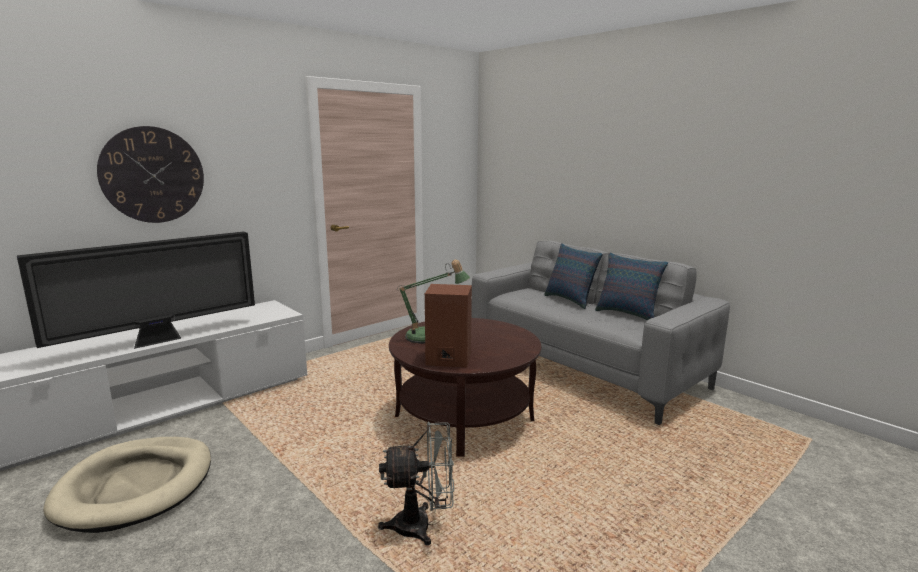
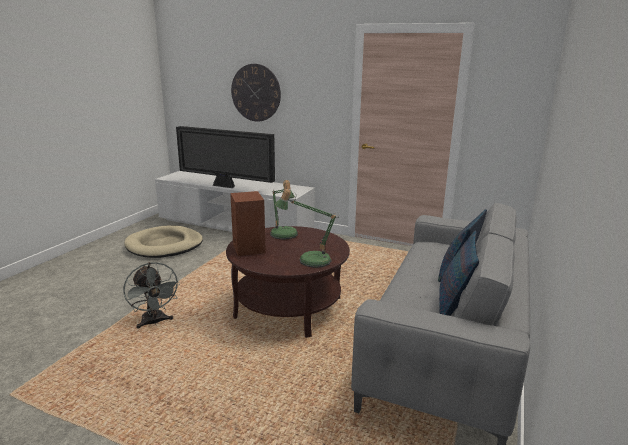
camera: 65 degrees right, 5 degrees up
none -> table lamp [275,189,338,268]

